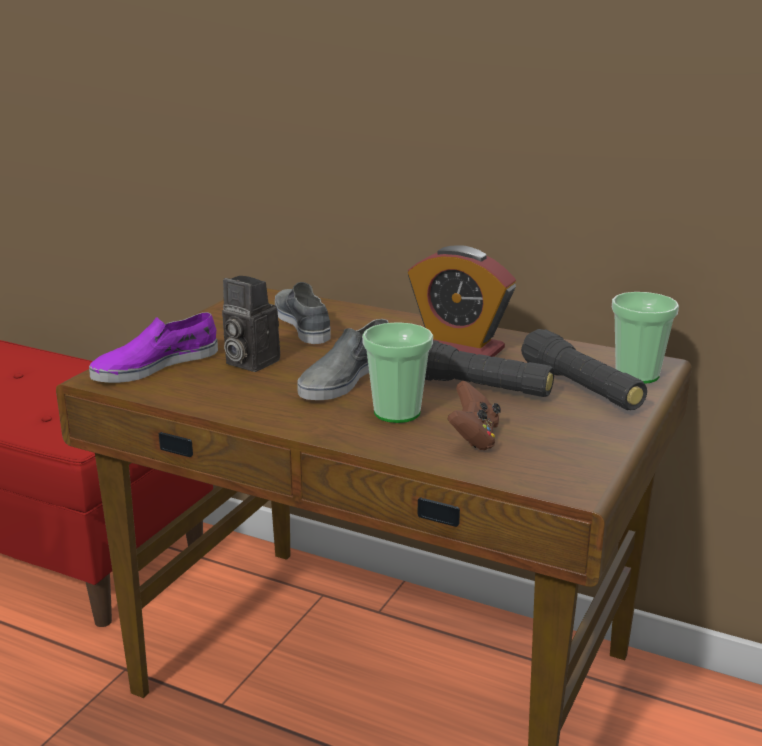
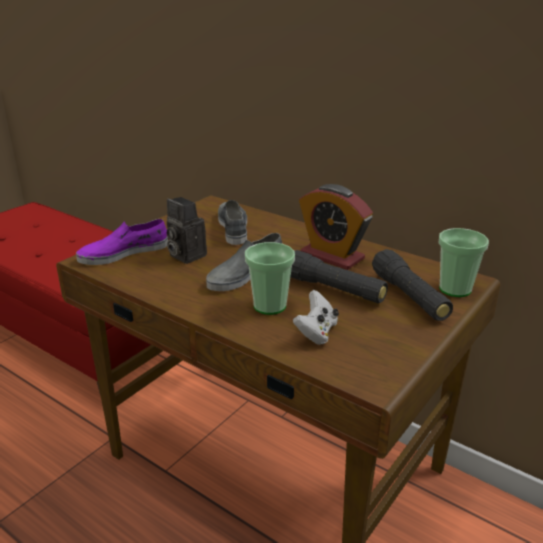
camera: 10 degrees right, 5 degrees up
brown game controller [447,381,501,450] -> white game controller [293,290,339,345]

